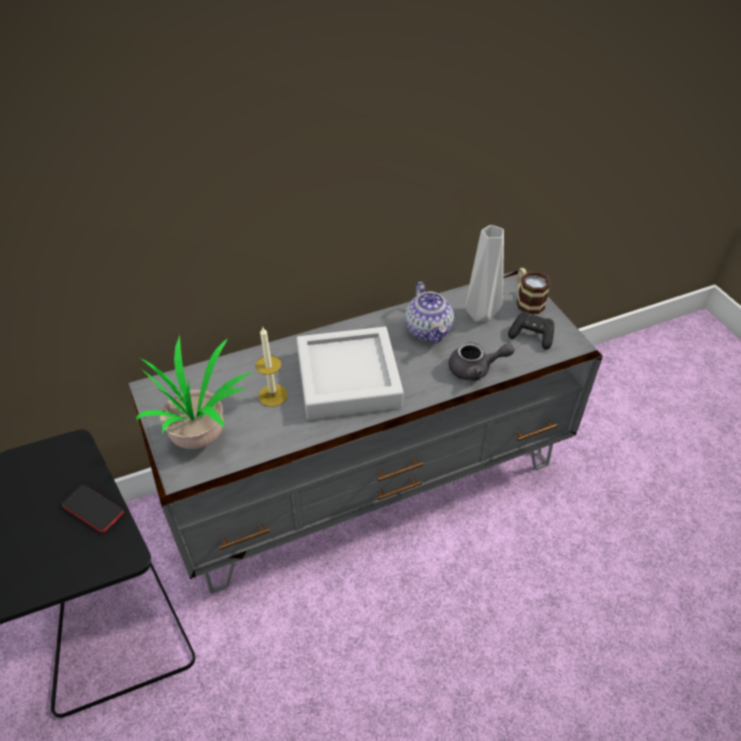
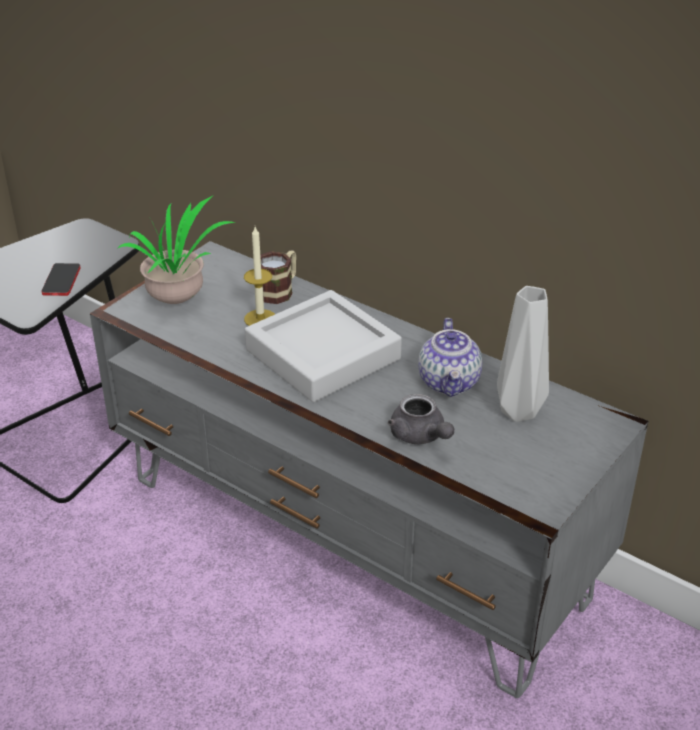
camera: 60 degrees right, 10 degrees down
teapot [405,282,454,344] -> teapot turned 45 degrees counterclockwise [418,318,482,397]
black game controller [508,312,554,350] -> none
mug [517,268,551,314] -> mug moved to [260,251,296,304]

